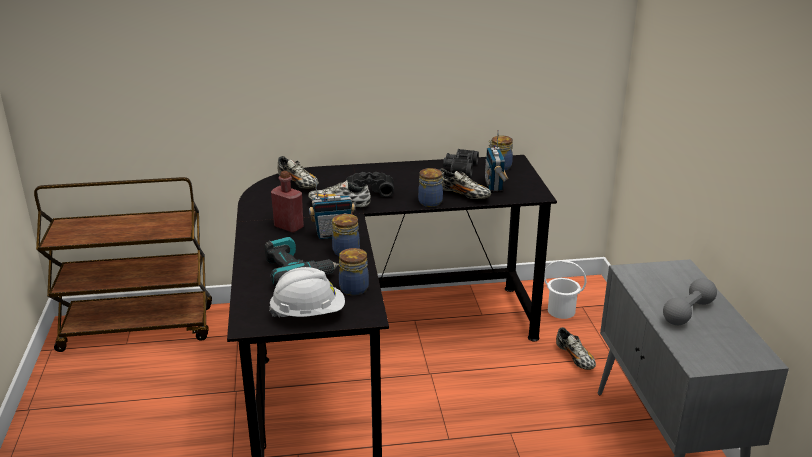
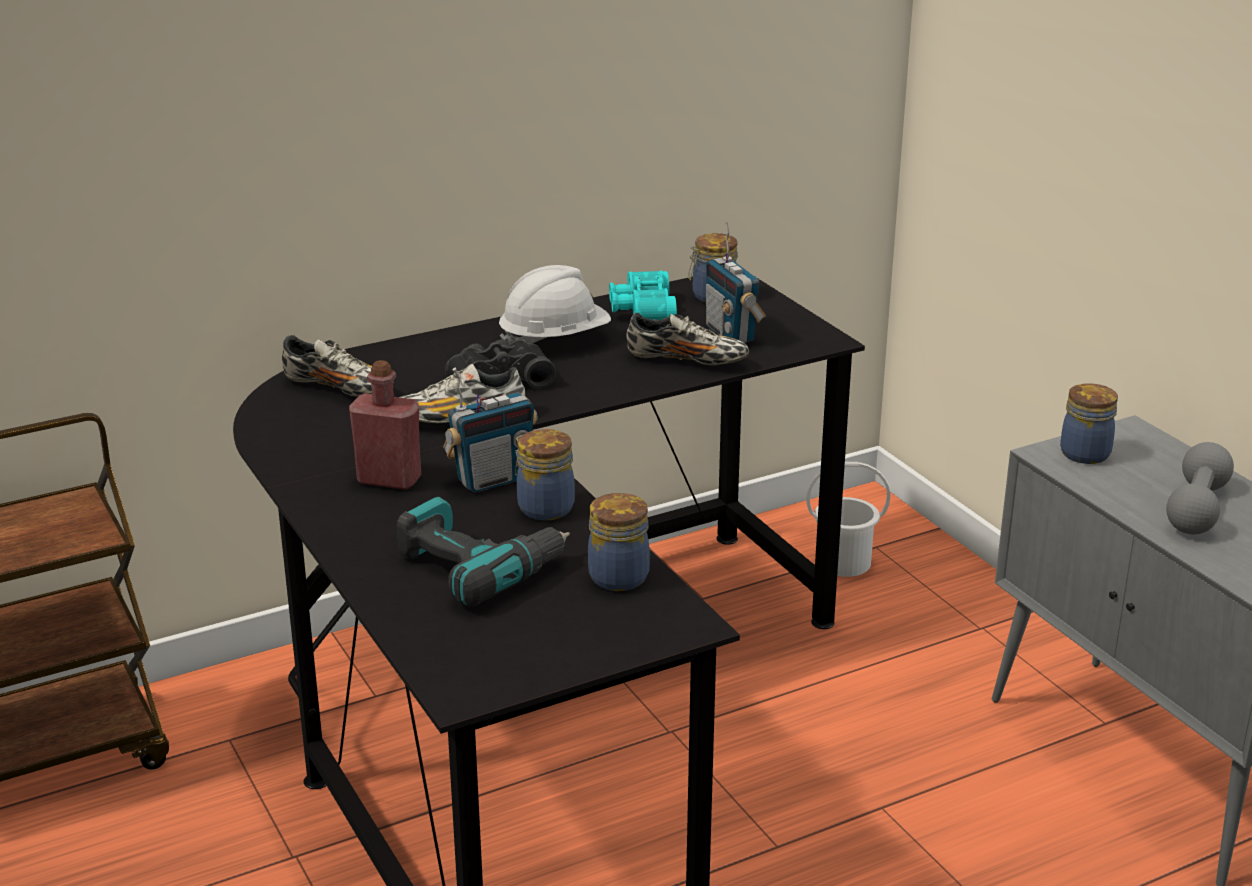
camera: 20 degrees left, 0 degrees up
white hard hat [269,267,345,318] -> white hard hat moved to [499,265,611,344]
jar [418,168,445,207] -> jar moved to [1060,383,1118,464]
black binoculars [443,149,479,178] -> turquoise binoculars [609,270,677,320]
shoe [556,327,596,370] -> none

